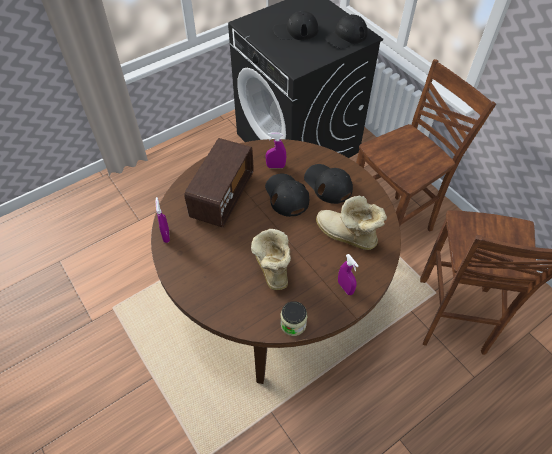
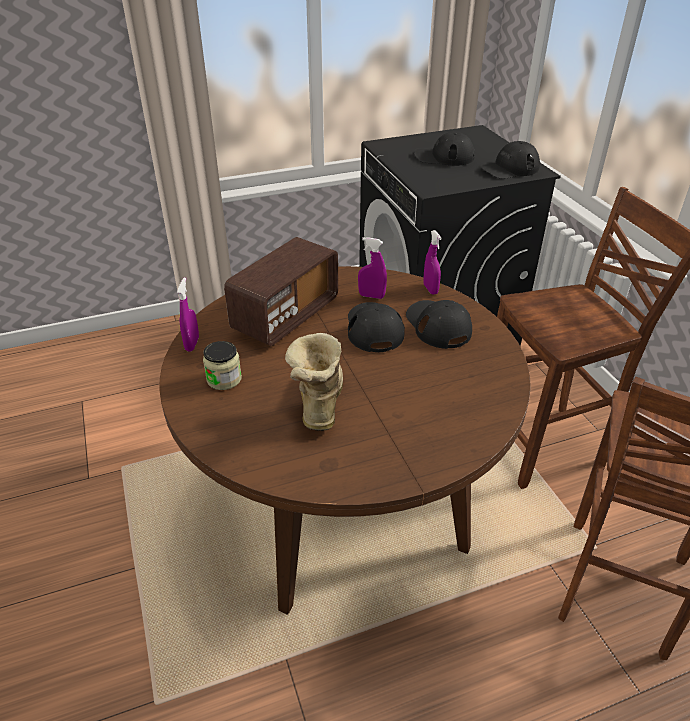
camera: 15 degrees right, 15 degrees down
jar [280,301,307,336] -> jar moved to [203,341,242,390]
boot [316,195,387,250] -> none
purple spray bottle [338,254,359,295] -> purple spray bottle moved to [423,230,442,294]

